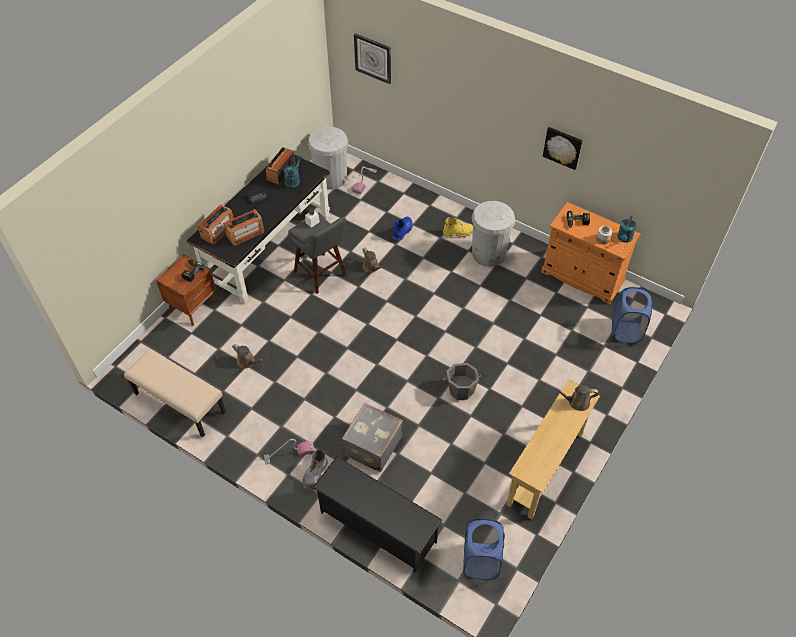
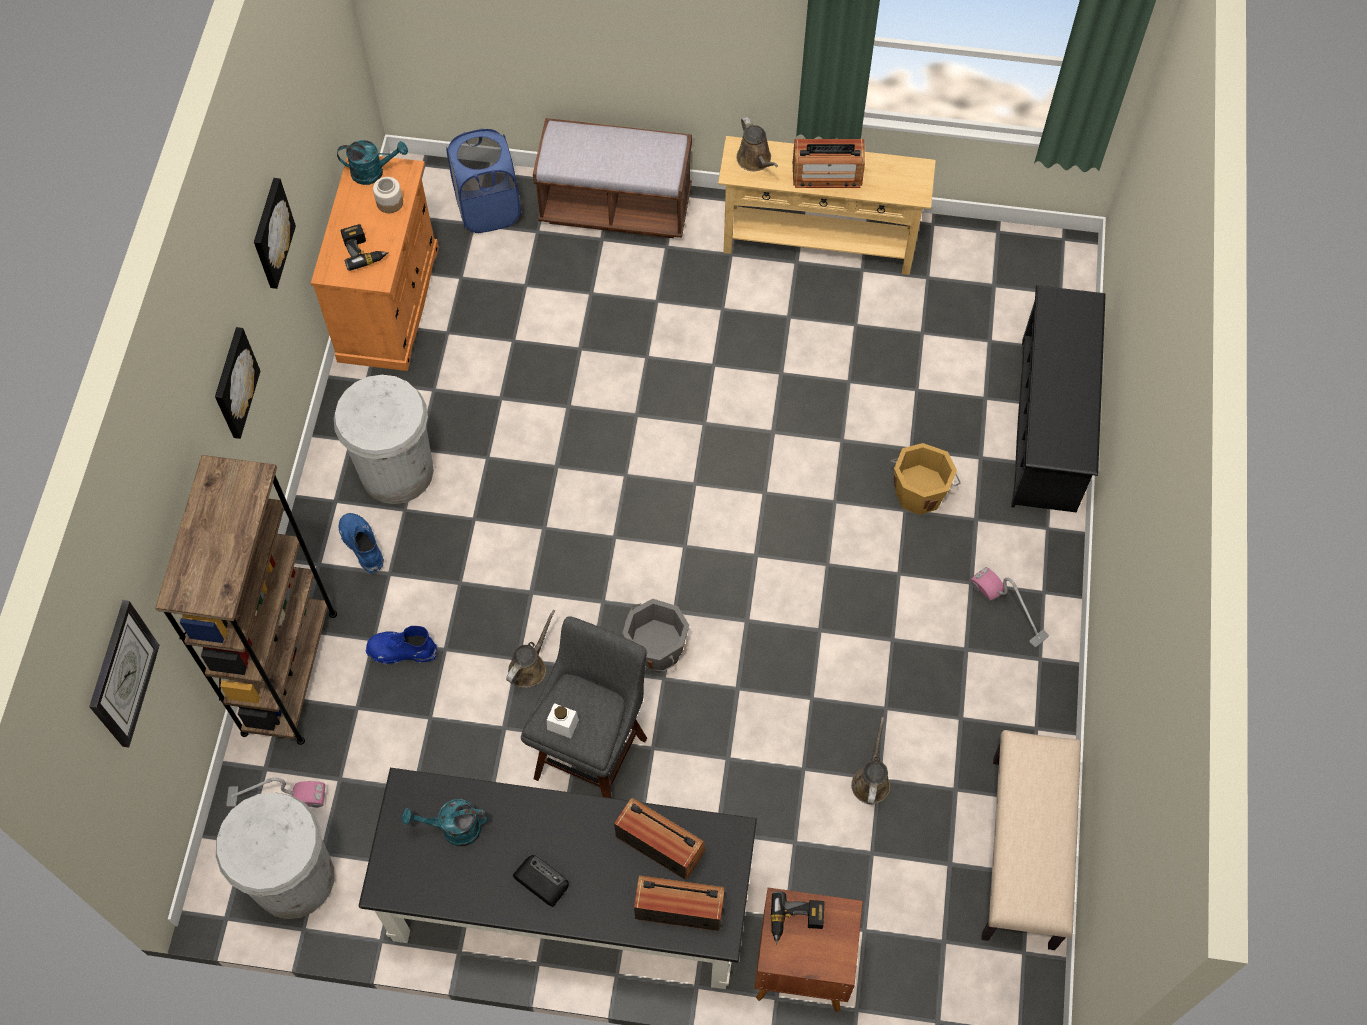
camera: 115 degrees left, 10 degrees up
radio [266,147,295,184] -> radio moved to [793,139,865,188]
grey boot [303,450,328,491] -> none
grey suitcase [341,403,403,472] -> orange bucket [890,443,961,515]
yellow boot [443,217,473,238] -> blue boot [339,513,384,573]
grey bucket [443,363,481,400] -> grey bucket moved to [622,599,689,673]
blue laundry basket [463,519,505,580] -> none
none -> brown bookcase [155,455,337,745]
none -> picture [215,327,260,439]
none -> brown bench [533,118,692,238]

